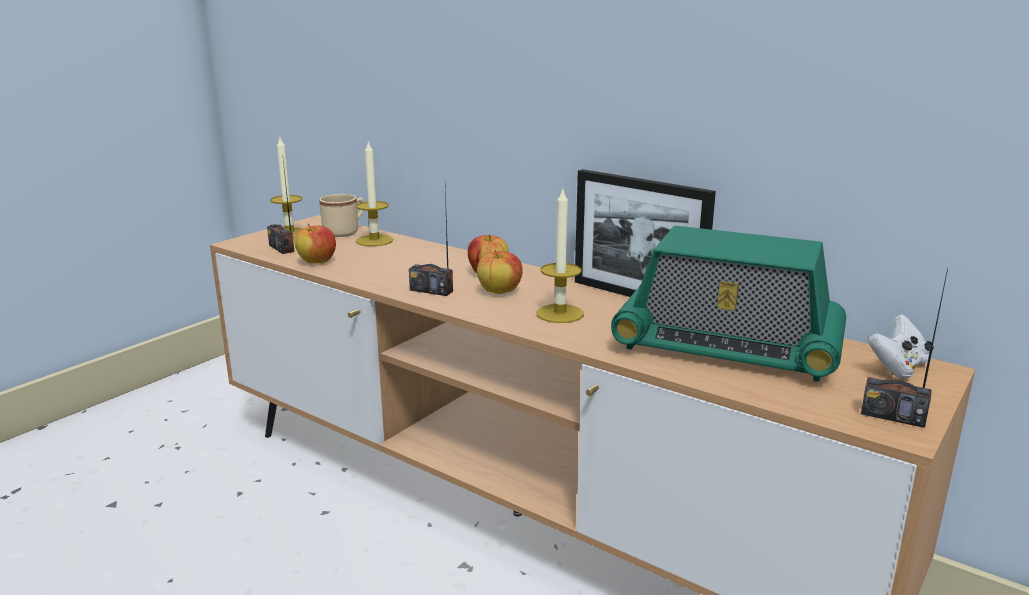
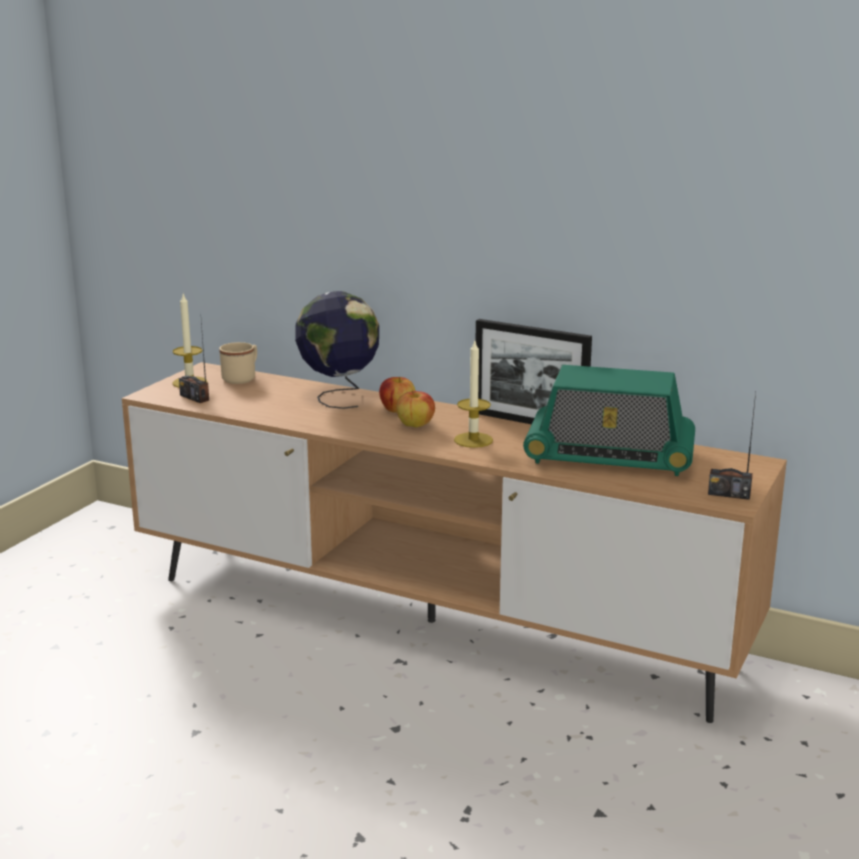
camera: 10 degrees left, 0 degrees up
apple [294,223,336,263] -> none
candle [356,141,393,246] -> none
radio [409,189,453,296] -> none
white game controller [867,314,934,379] -> none
none -> globe [295,291,379,409]

